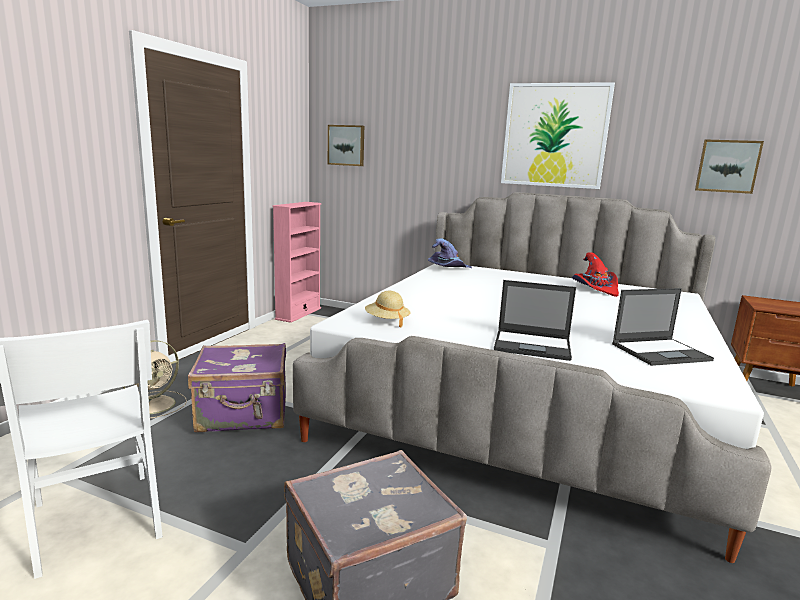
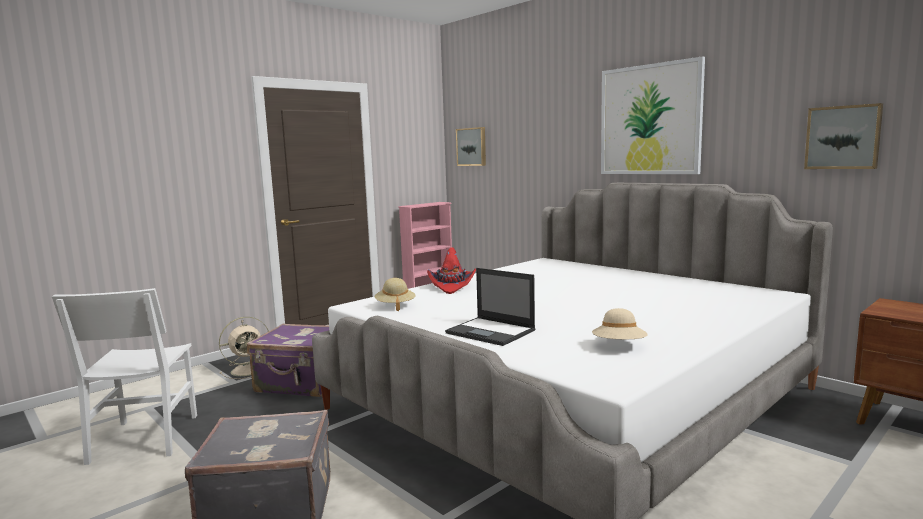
camera: 25 degrees right, 5 degrees down
purple hat [428,238,472,268] -> none
red hat [572,252,619,297] -> red hat moved to [427,247,476,294]
laptop [612,288,714,366] -> beige hat [592,308,648,339]

